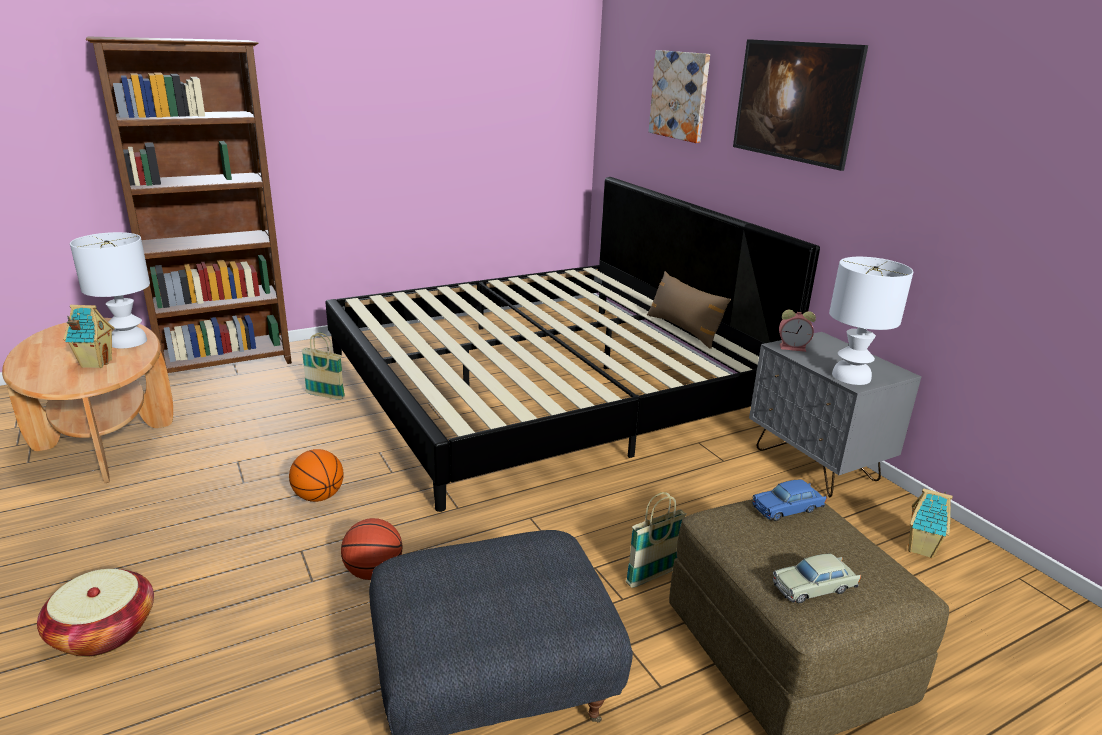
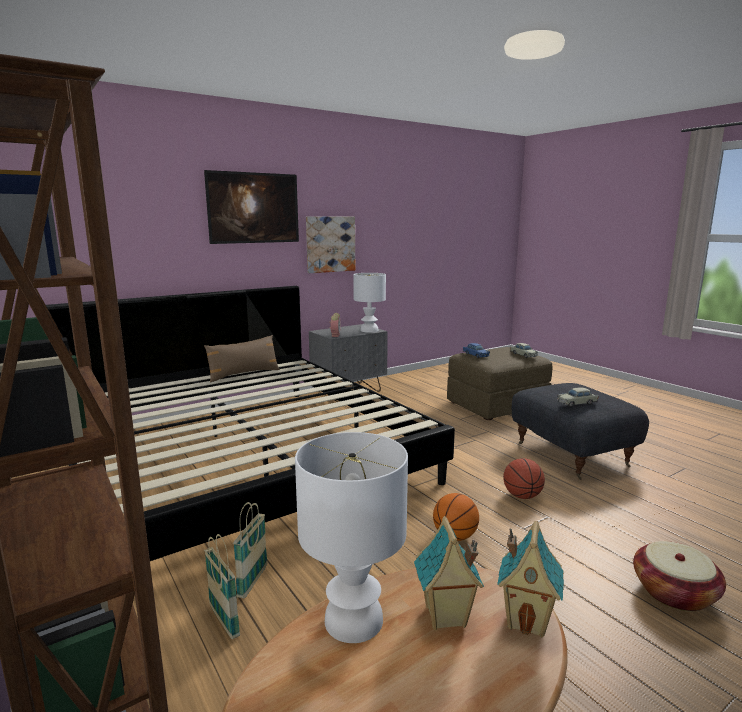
camera: 95 degrees left, 10 degrees down
basket [626,492,686,588] -> basket moved to [204,534,240,639]
picture [649,50,710,143] -> picture moved to [306,216,355,273]
toy house [908,488,953,559] -> toy house moved to [497,521,564,637]
none -> beige toy car [557,387,599,407]

